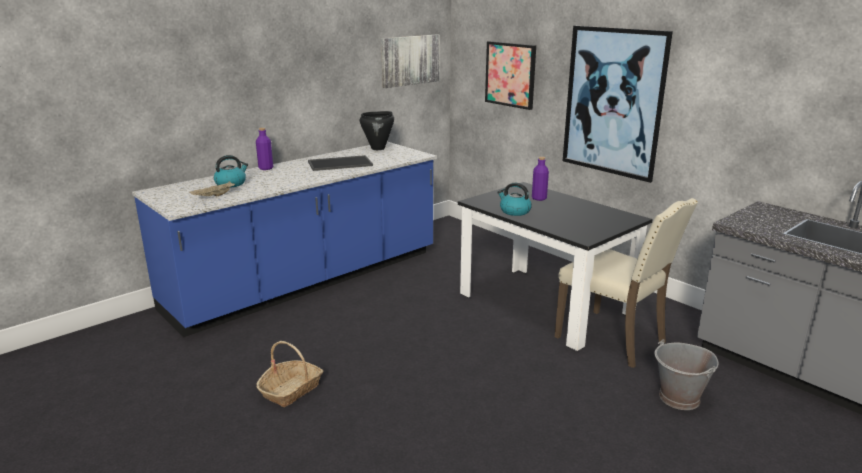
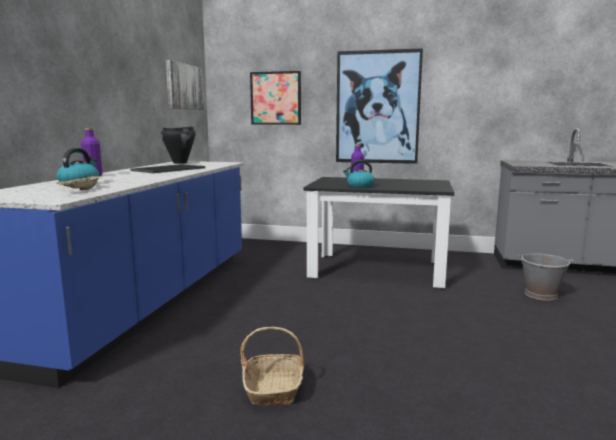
camera: 35 degrees left, 10 degrees down
beige chair [555,198,698,368] -> none

